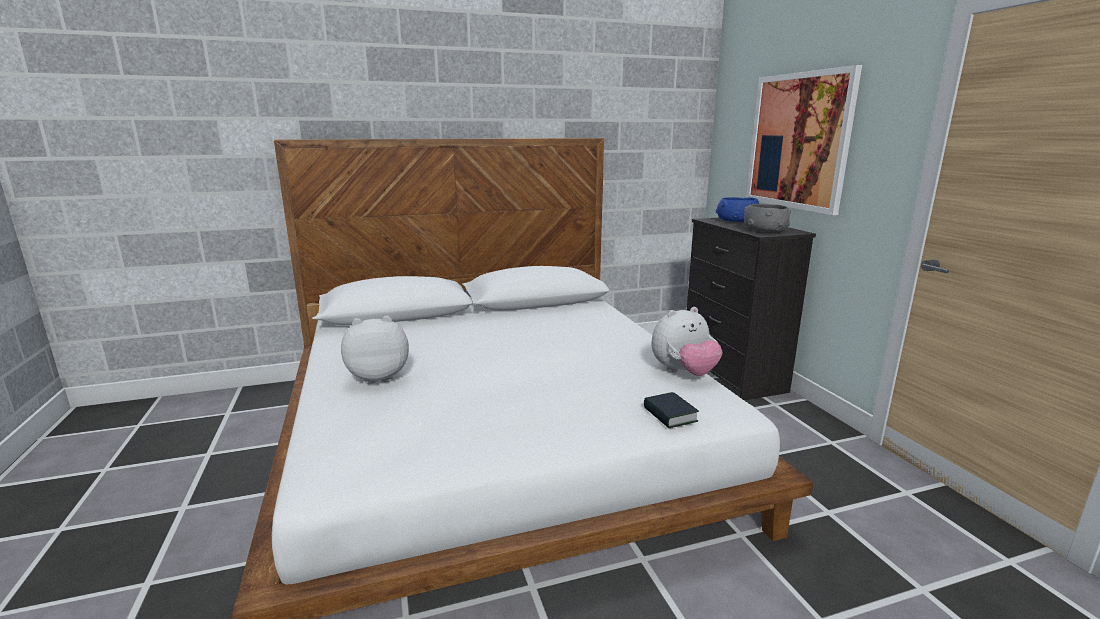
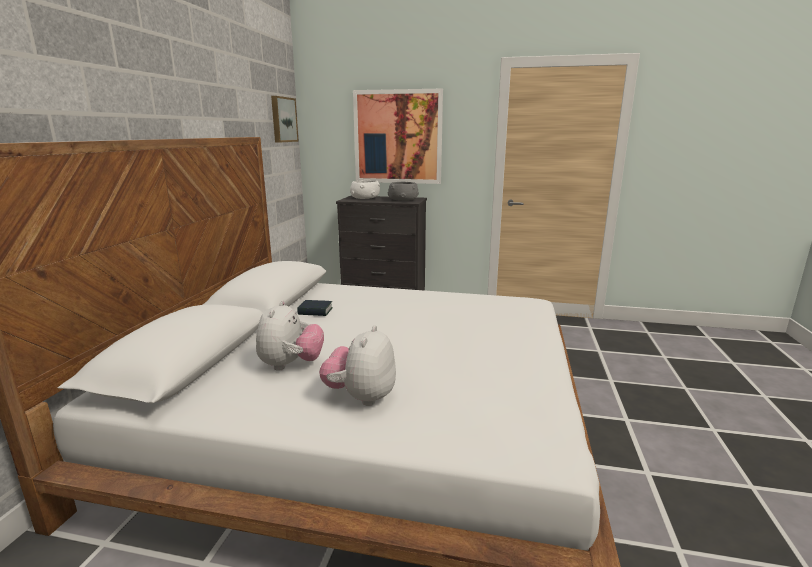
camera: 60 degrees left, 0 degrees up
book [644,392,699,428] -> book moved to [297,300,333,316]
plush toy [651,307,723,376] -> plush toy moved to [256,300,324,371]
blue bowl [716,197,759,222] -> white bowl [350,180,380,199]
none -> picture [271,96,299,143]

